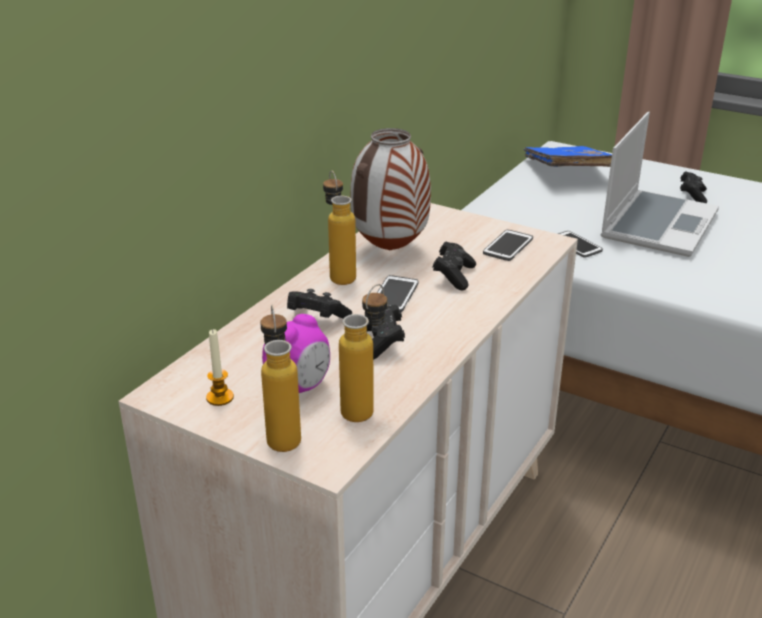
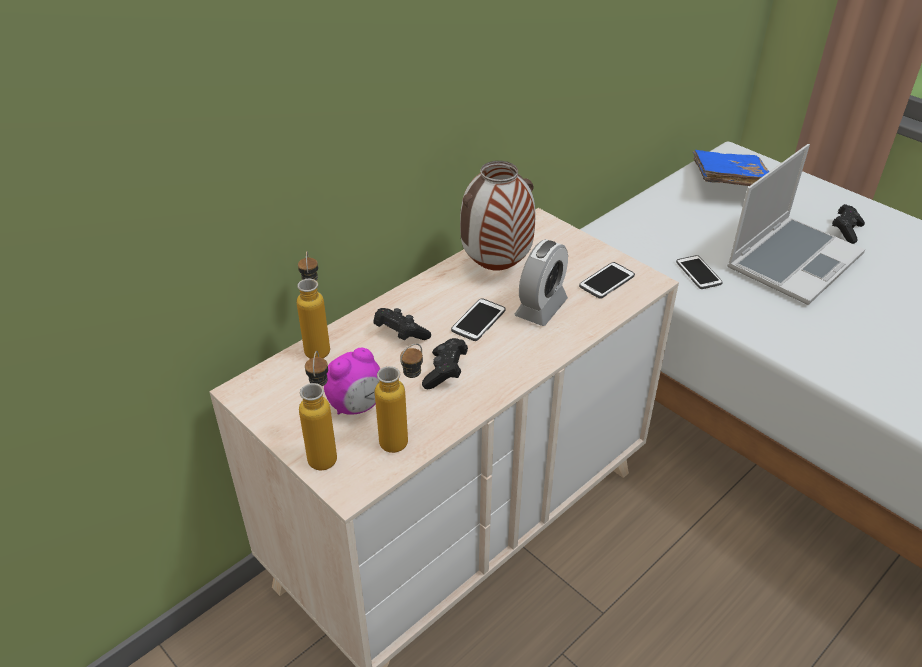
camera: 15 degrees right, 10 degrees up
candle [206,329,234,406] -> none
bottle [323,171,356,285] -> bottle moved to [297,251,330,359]
black game controller [432,241,476,291] -> alarm clock [515,239,568,326]

